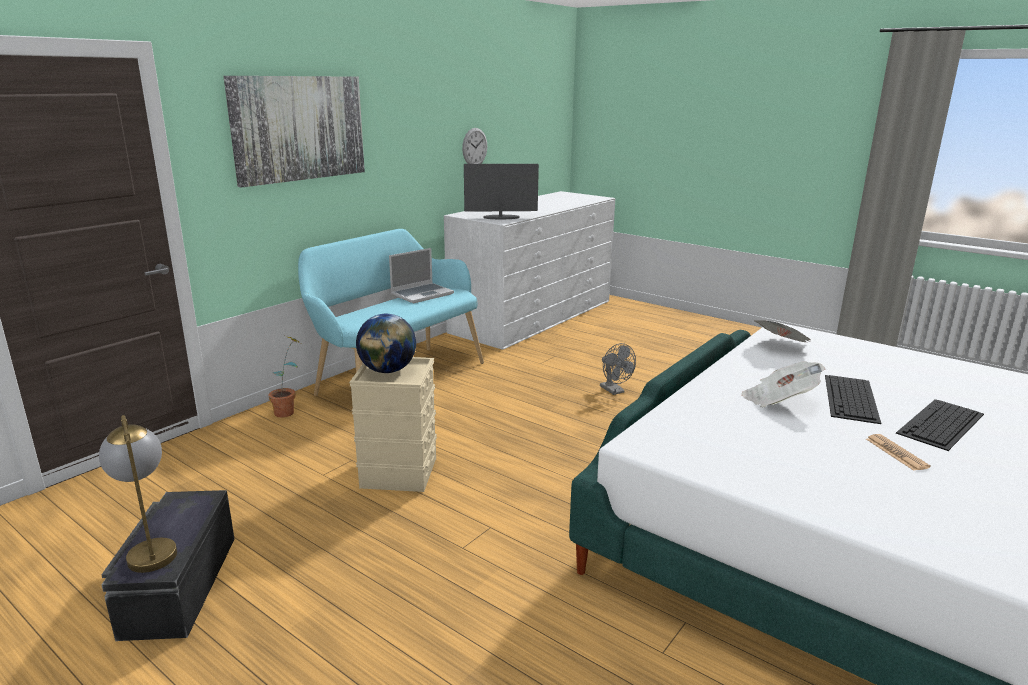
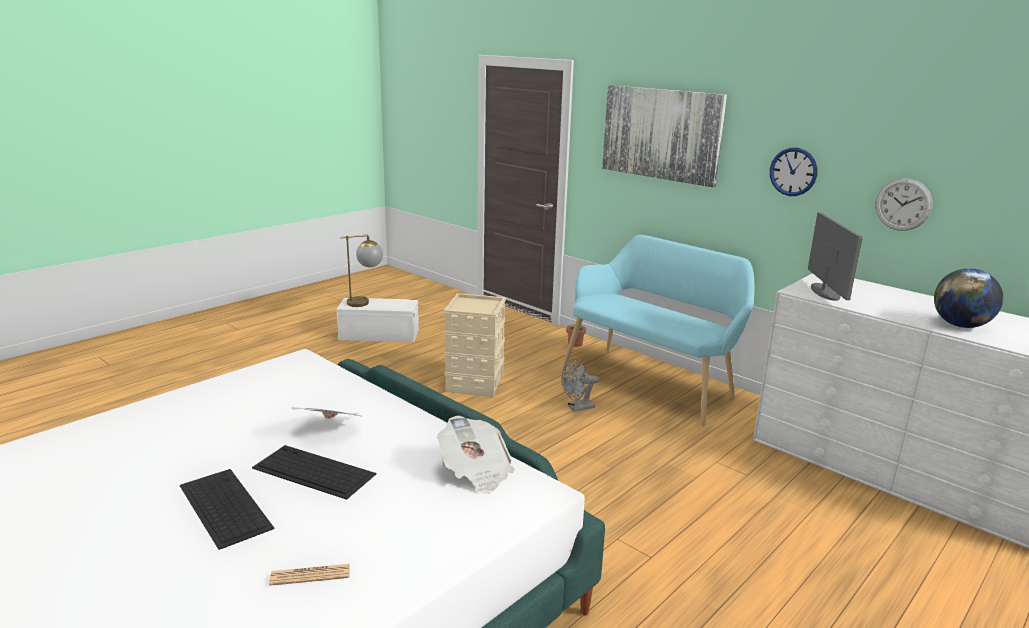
camera: 95 degrees right, 0 degrees up
black storage box [101,490,234,641] -> white storage box [336,298,419,342]
globe [356,314,416,373] -> globe moved to [934,268,1003,328]
laptop [389,248,454,304] -> none
grey fan [600,343,636,395] -> grey fan moved to [562,359,599,412]
newspaper [866,434,931,471] -> newspaper moved to [269,564,350,586]
none -> wall clock [770,147,817,196]

